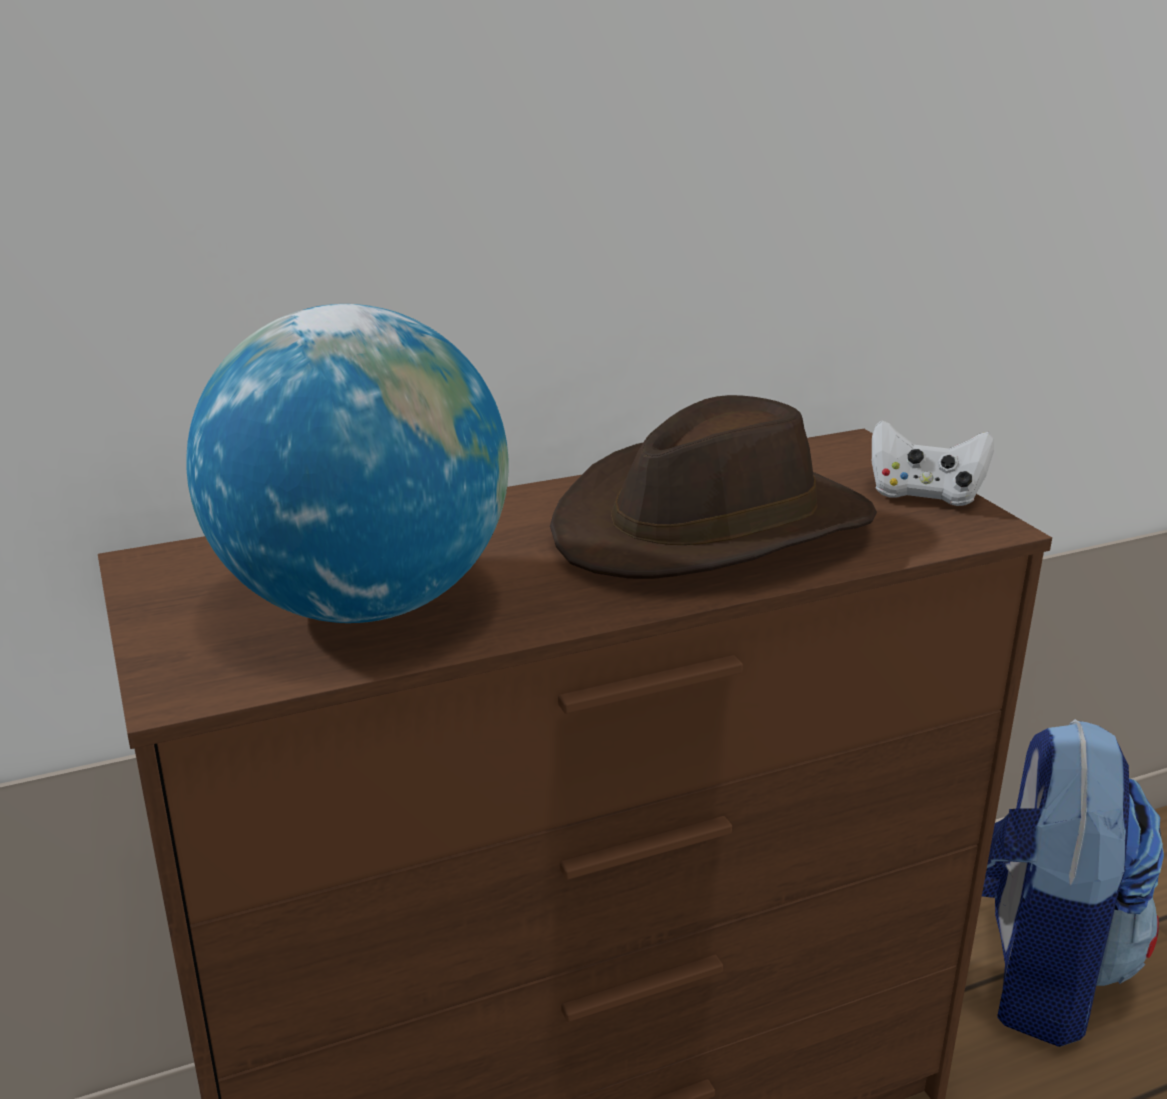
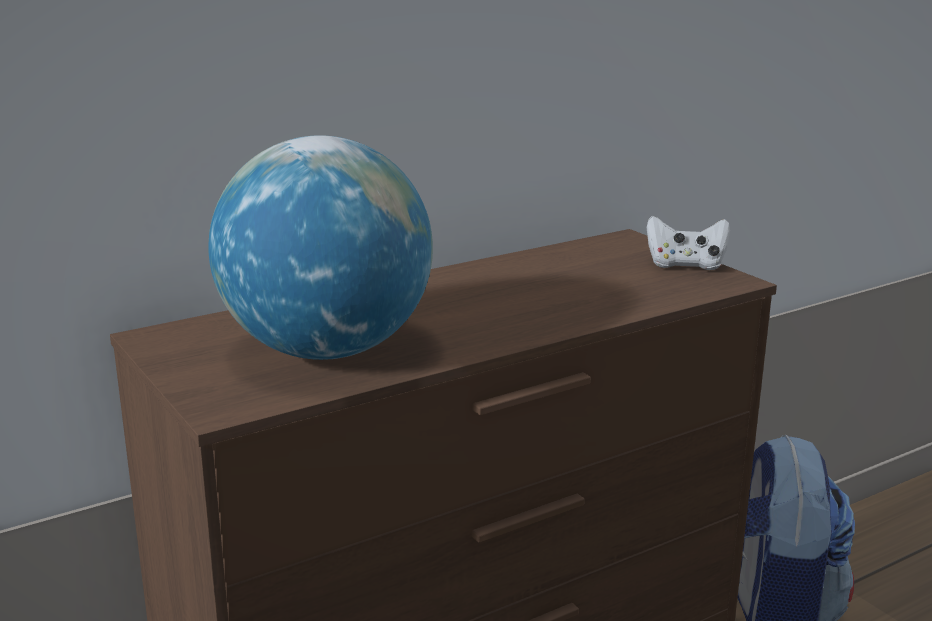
camera: 10 degrees left, 5 degrees down
brown hat [550,395,877,579] -> none

